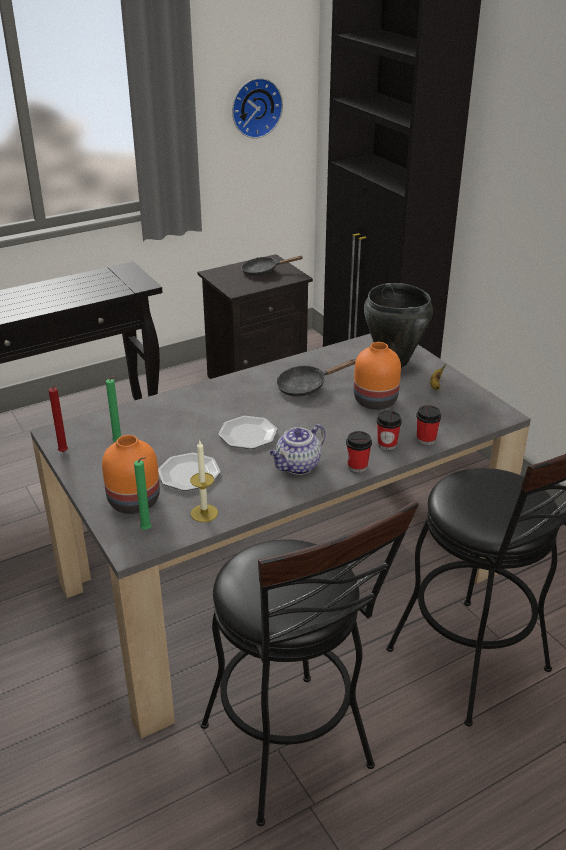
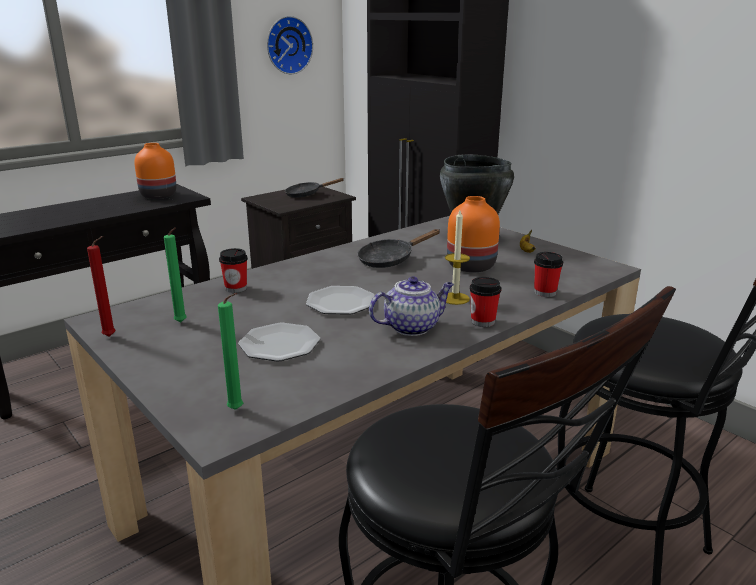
camera: 10 degrees left, 10 degrees down
orange vase [102,435,160,514] -> orange vase moved to [134,143,177,199]
candle [190,439,218,522] -> candle moved to [445,210,470,305]
teapot [270,424,325,475] -> teapot turned 150 degrees counterclockwise [369,276,454,336]
cup [377,410,402,450] -> cup moved to [219,248,248,293]

